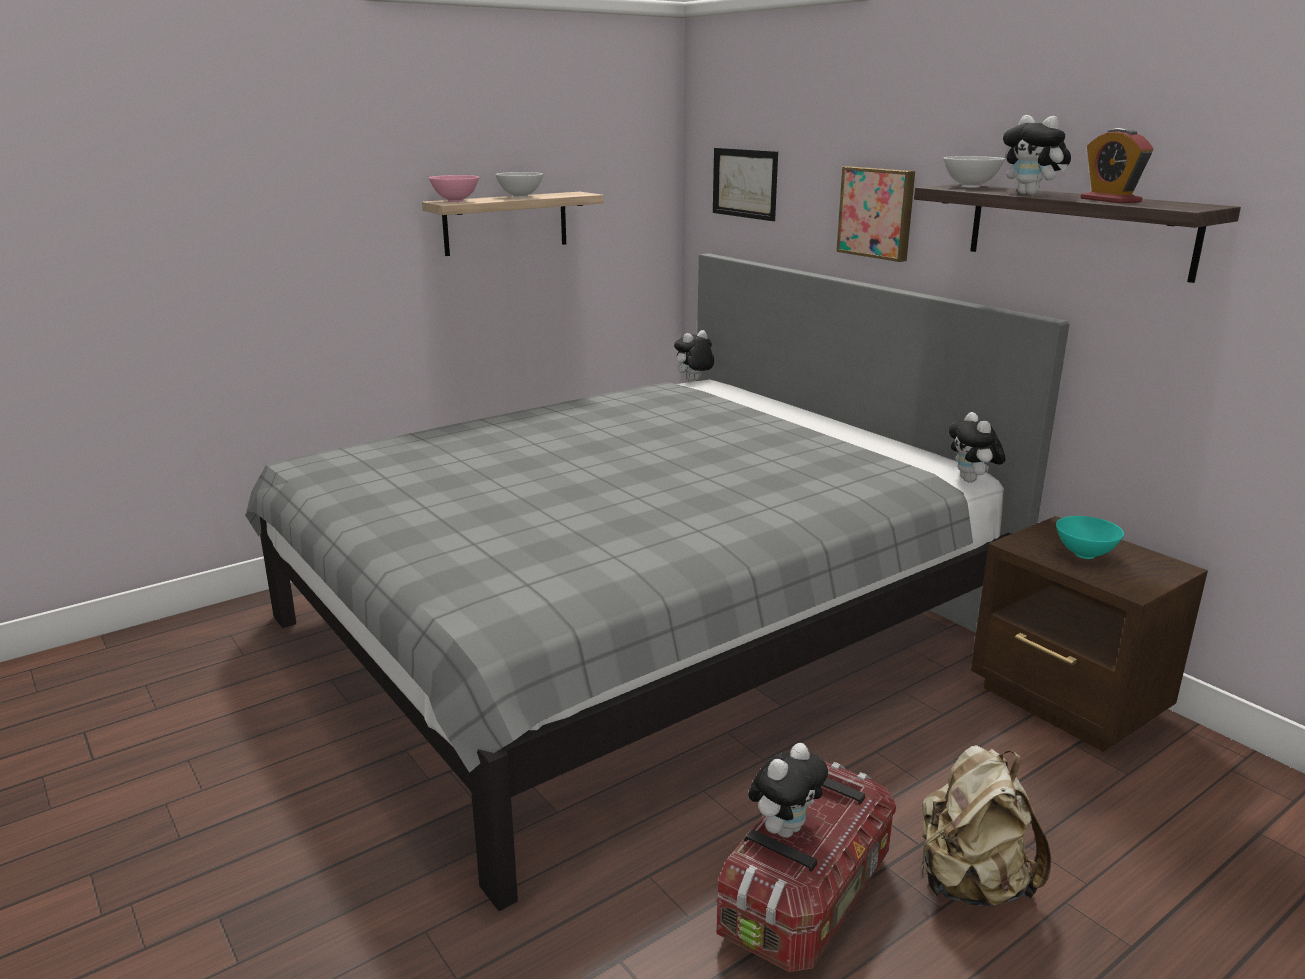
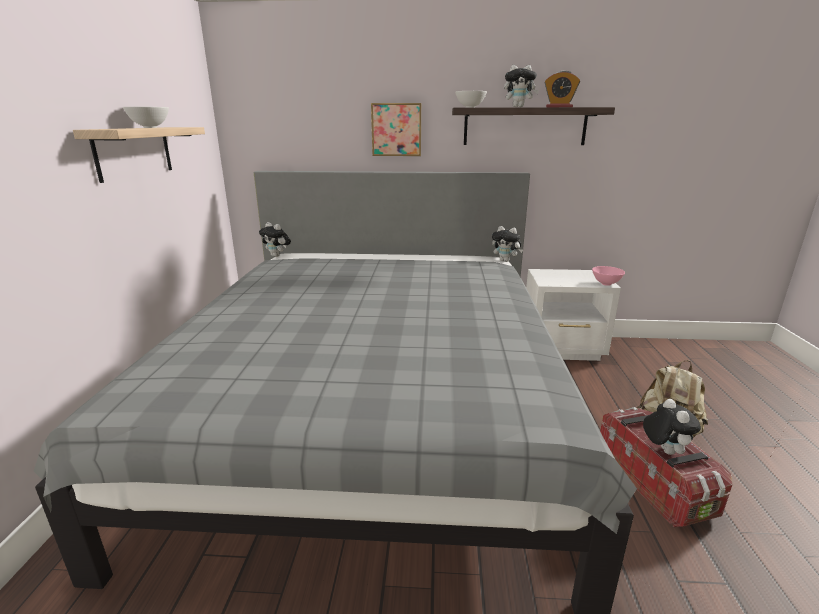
camera: 50 degrees left, 0 degrees up
pink bowl [429,175,479,202] -> pink bowl moved to [592,266,625,286]
plush toy [674,330,714,381] -> plush toy turned 60 degrees counterclockwise [259,222,291,257]
picture [713,148,778,221] -> none
brown nightstand [971,516,1208,752] -> white nightstand [526,269,621,361]
turquoise bowl [1056,516,1124,559] -> none

